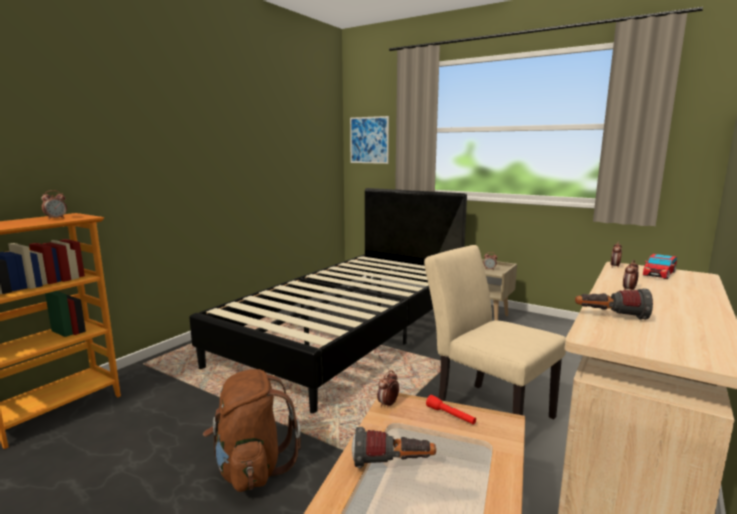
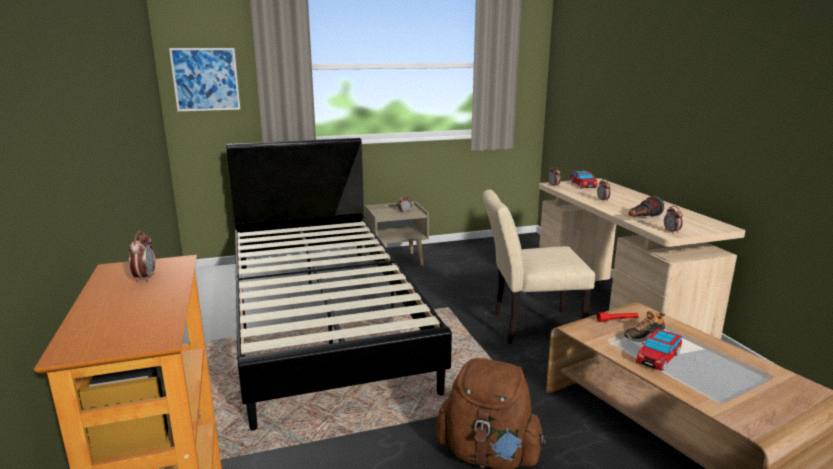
camera: 50 degrees left, 5 degrees up
flashlight [352,427,436,468] -> toy car [636,329,682,371]
alarm clock [377,370,399,408] -> alarm clock moved to [664,206,683,234]
none -> shoe [624,311,667,342]

